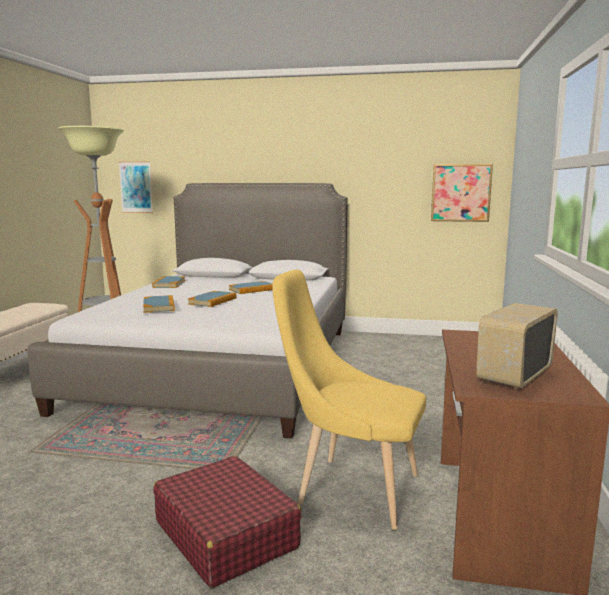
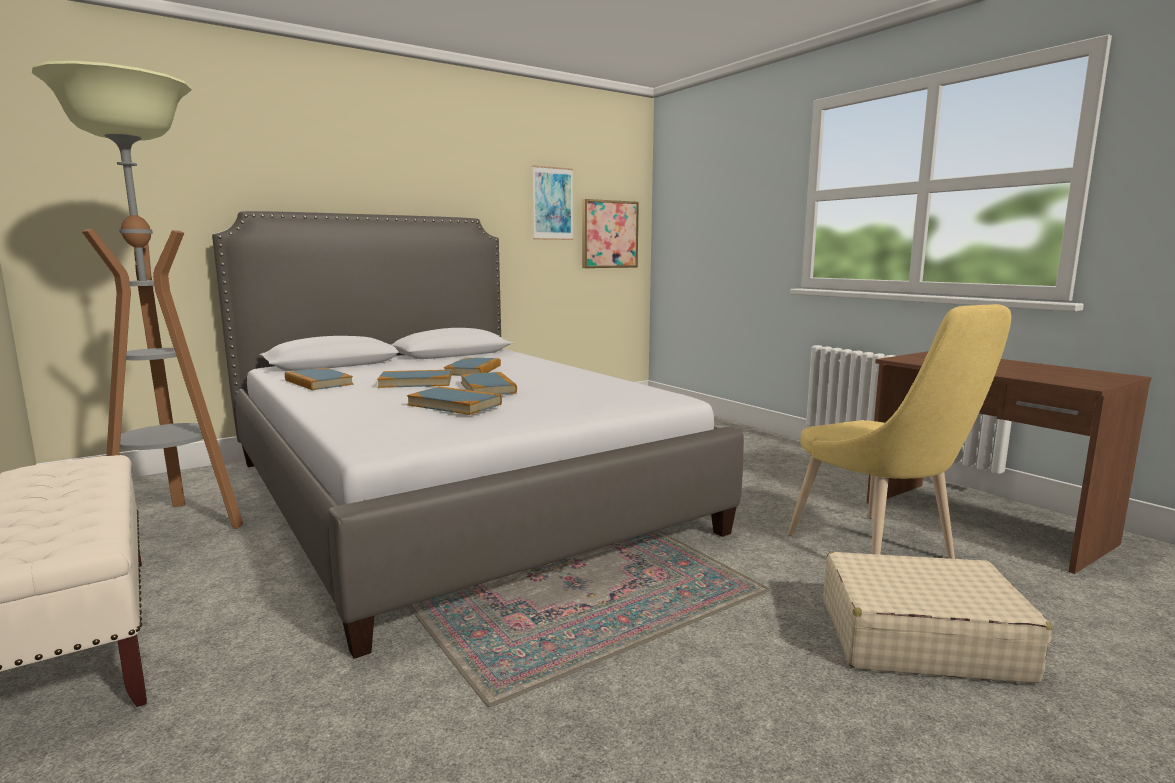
camera: 45 degrees left, 0 degrees up
picture [119,161,153,213] -> picture moved to [532,165,573,240]
red suitcase [154,456,302,588] -> beige suitcase [823,552,1051,683]
yellow chair [273,269,426,530] -> yellow chair turned 90 degrees counterclockwise [788,304,1011,559]
radio [476,303,558,389] -> none
none -> book [377,370,451,388]

